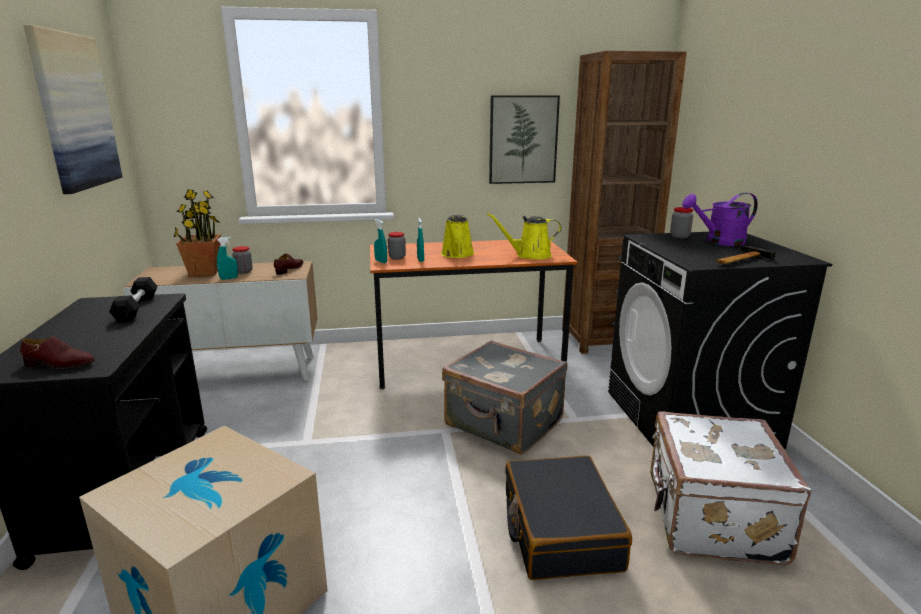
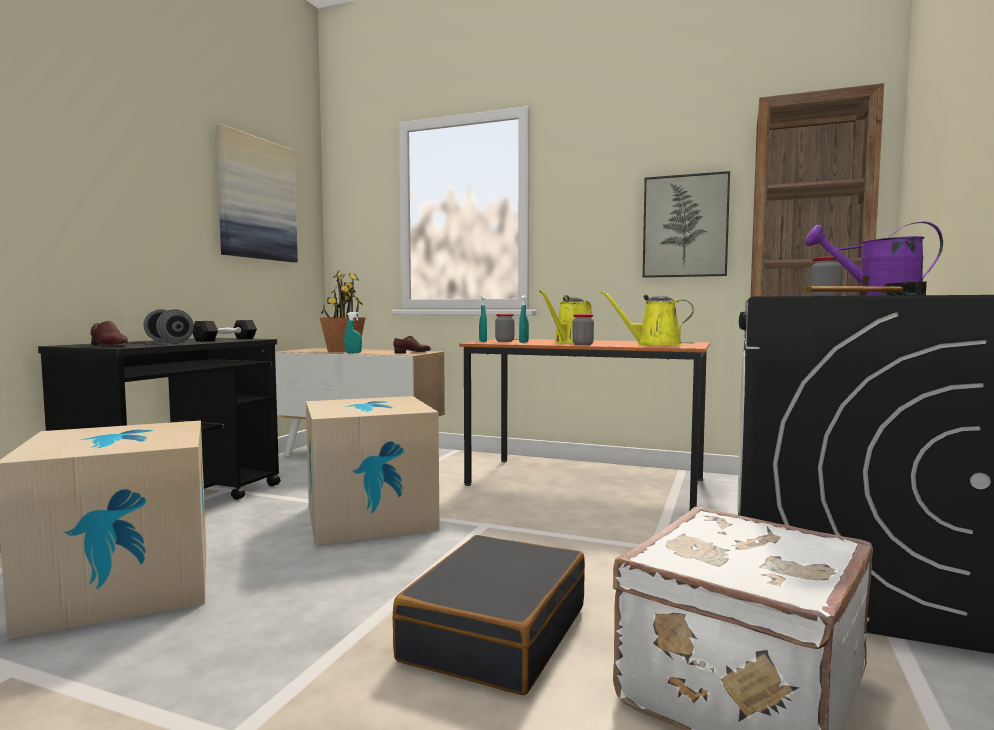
camera: 30 degrees right, 15 degrees down
jar [232,246,253,274] -> jar moved to [572,314,594,345]
grey suitcase [442,340,567,455] -> none
none -> grey dumbbell [143,309,194,343]
none -> cardboard box [306,396,440,545]

